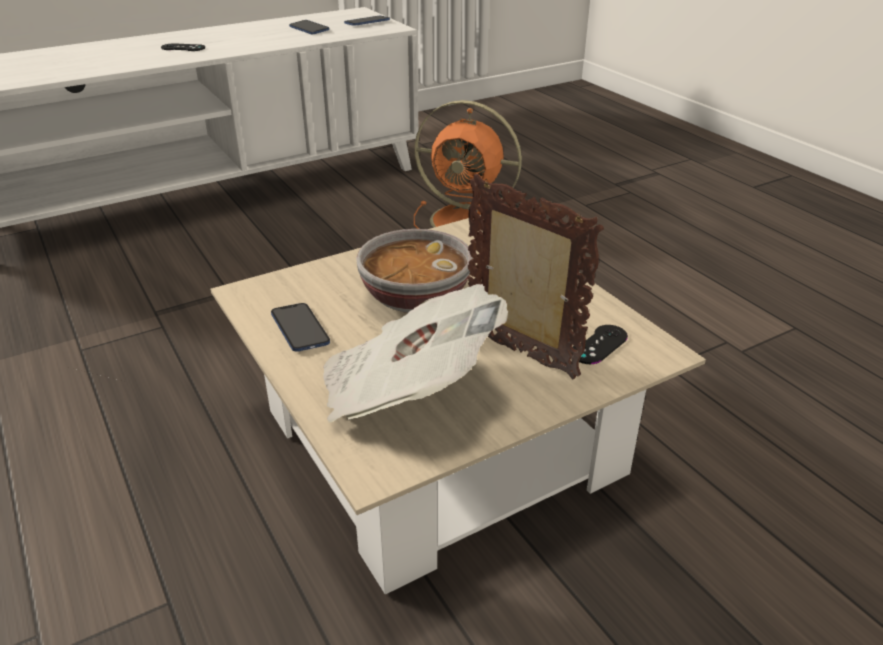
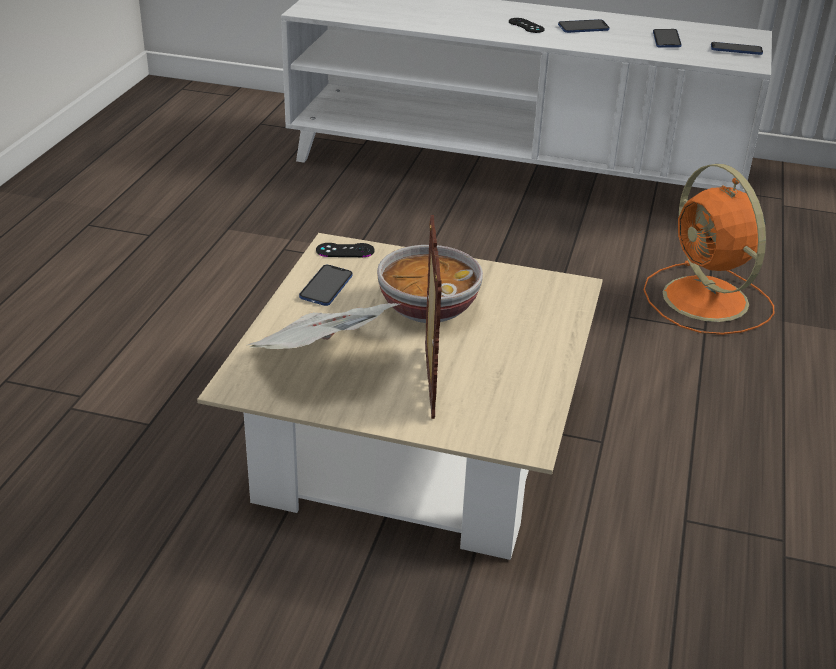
camera: 45 degrees right, 0 degrees up
black game controller [572,325,628,364] -> black game controller moved to [316,243,375,257]
none -> phone [558,19,610,33]

